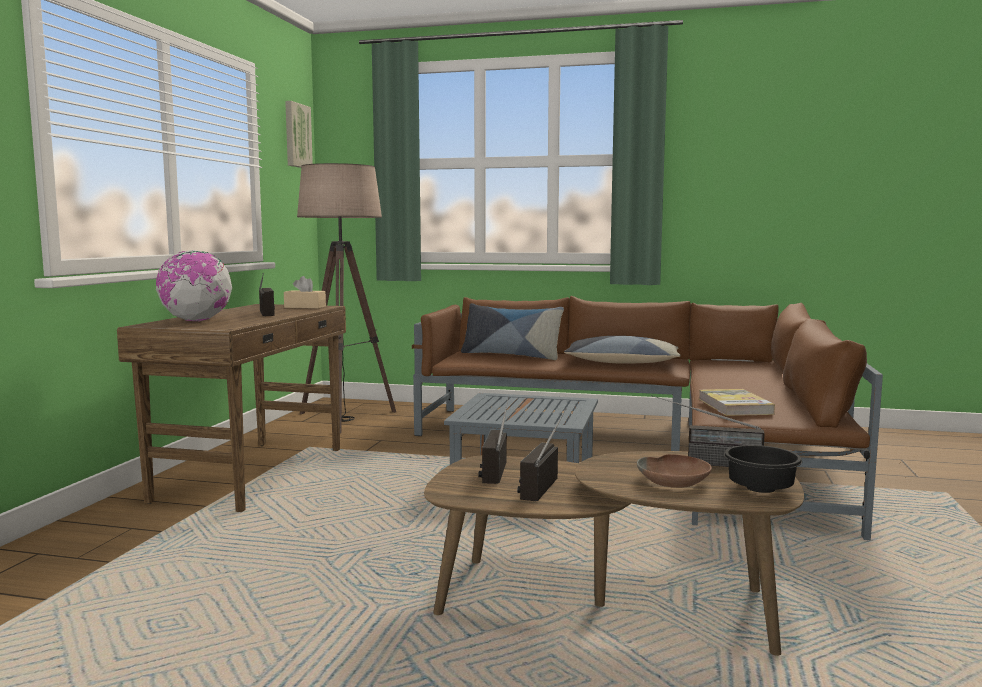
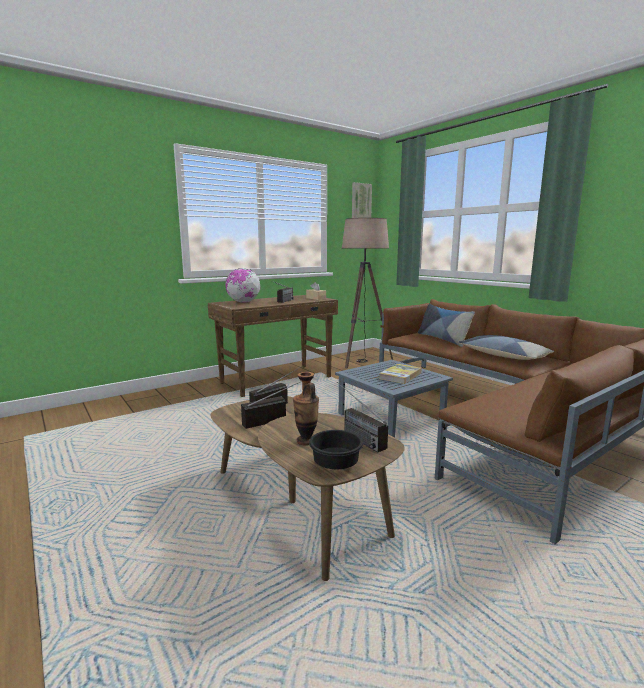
camera: 40 degrees right, 5 degrees up
brown bowl [637,454,712,488] -> vase [293,372,319,446]
book [699,389,775,416] -> book moved to [379,364,422,384]

